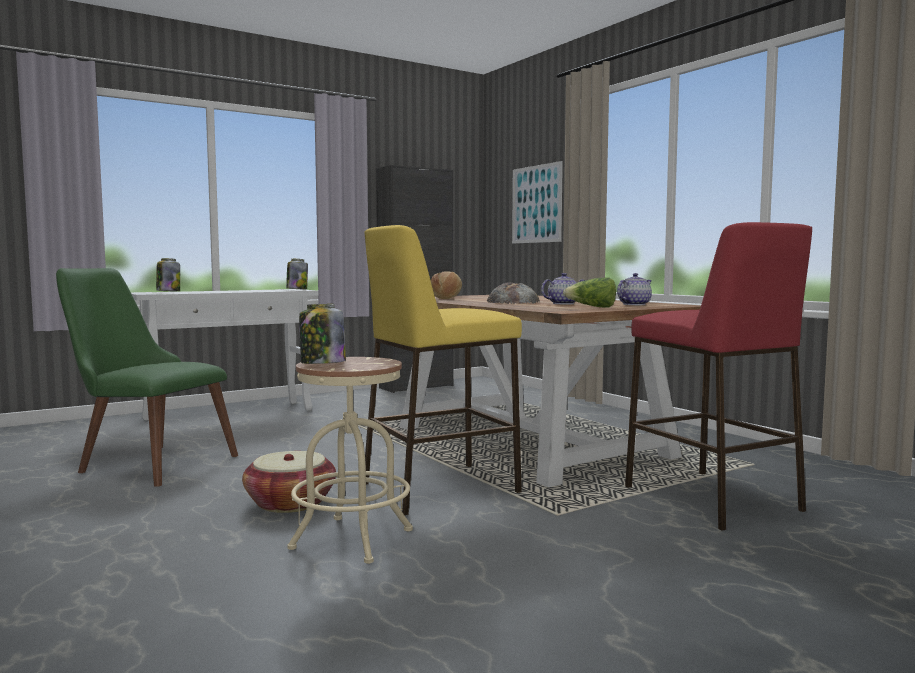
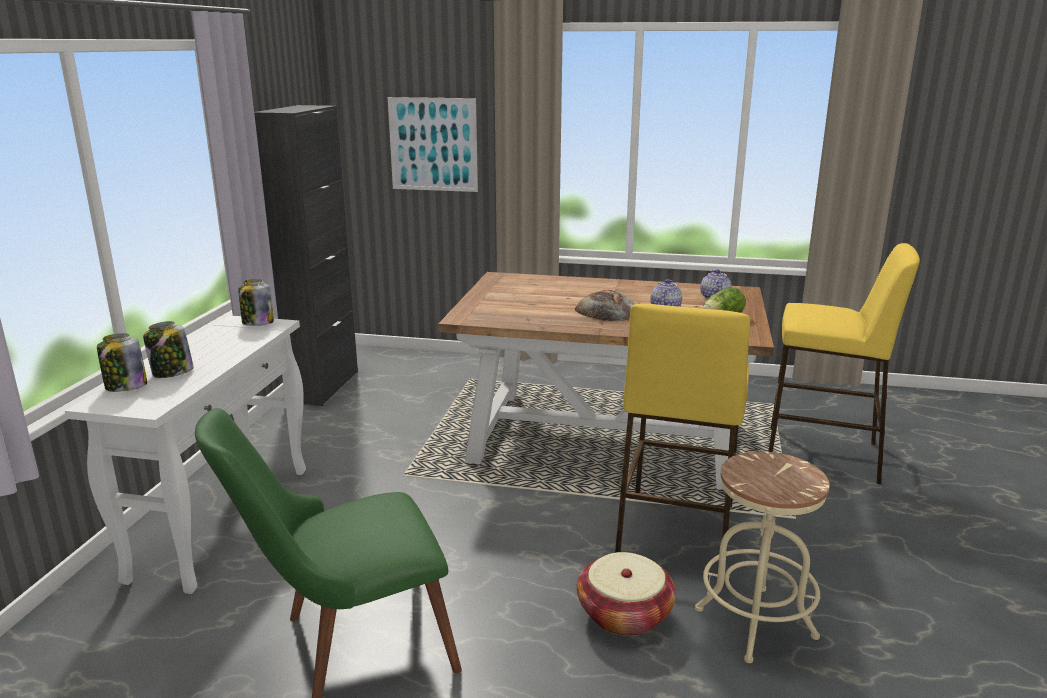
camera: 45 degrees left, 15 degrees up
jar [299,304,346,364] -> jar moved to [143,321,194,378]
bread [431,272,462,299] -> none
red stool [625,222,812,531] -> yellow stool [768,243,920,484]

